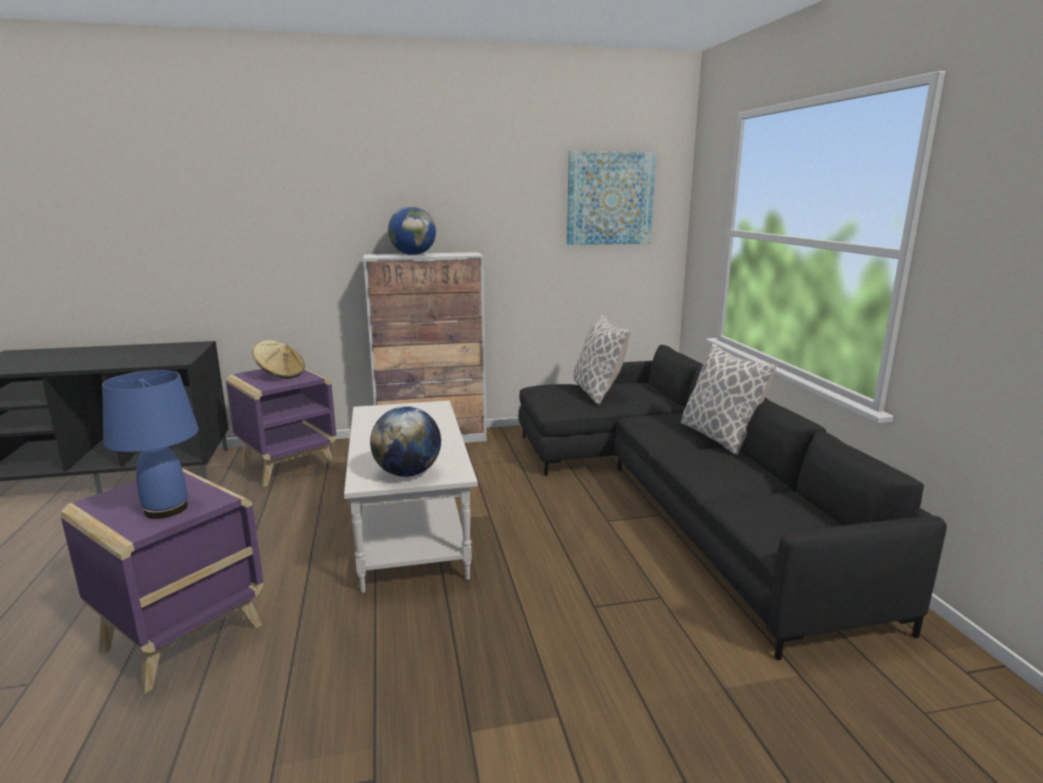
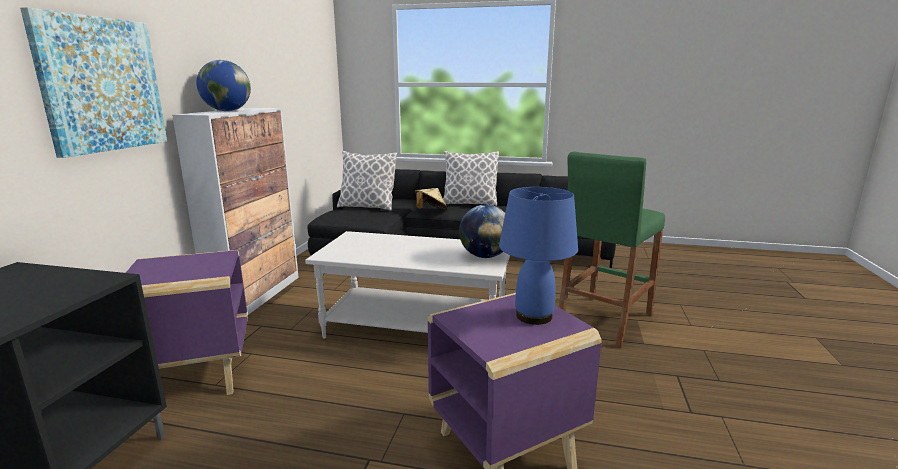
camera: 65 degrees left, 0 degrees up
beige hat [253,340,305,378] -> beige hat moved to [415,188,447,210]
picture [567,151,656,245] -> picture moved to [20,7,167,158]
none -> green stool [559,152,665,348]

